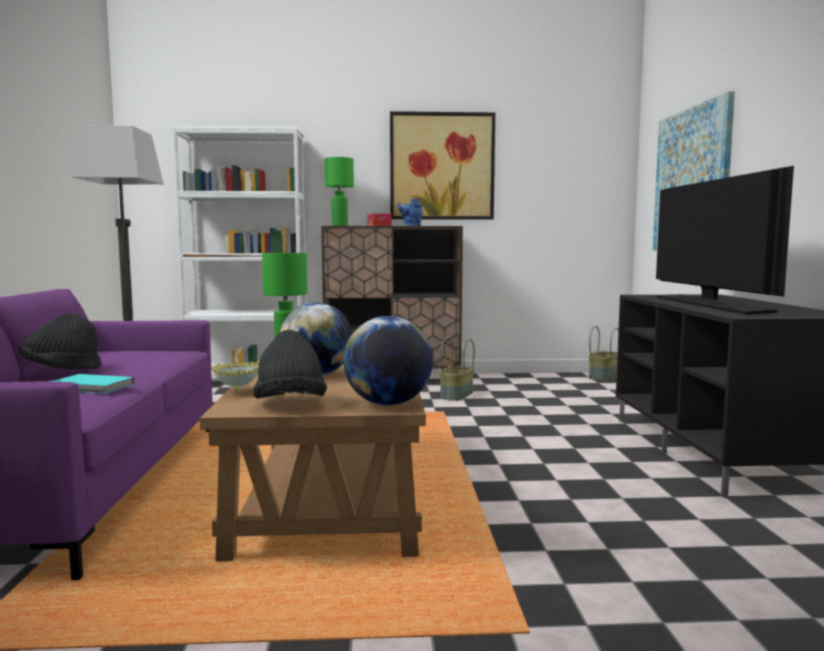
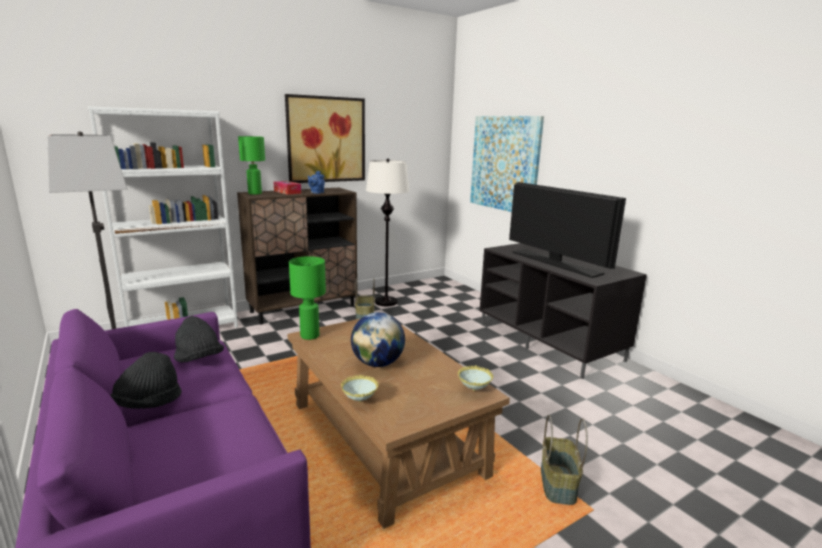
camera: 30 degrees left, 10 degrees up
turquoise book [50,374,135,394] -> none
black hat [253,330,327,398] -> black hat moved to [174,316,224,362]
globe [343,316,433,405] -> bowl [458,365,493,391]
basket [589,326,619,381] -> basket moved to [541,415,588,505]
none -> white floor lamp [366,159,409,306]

